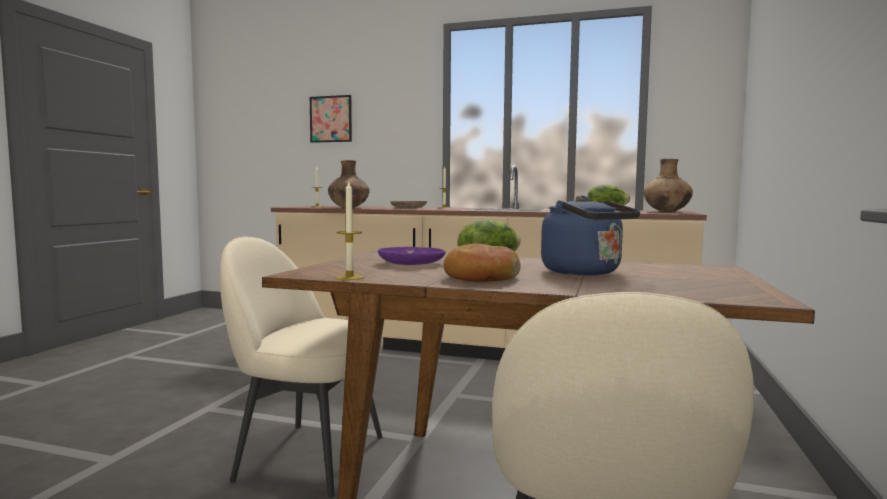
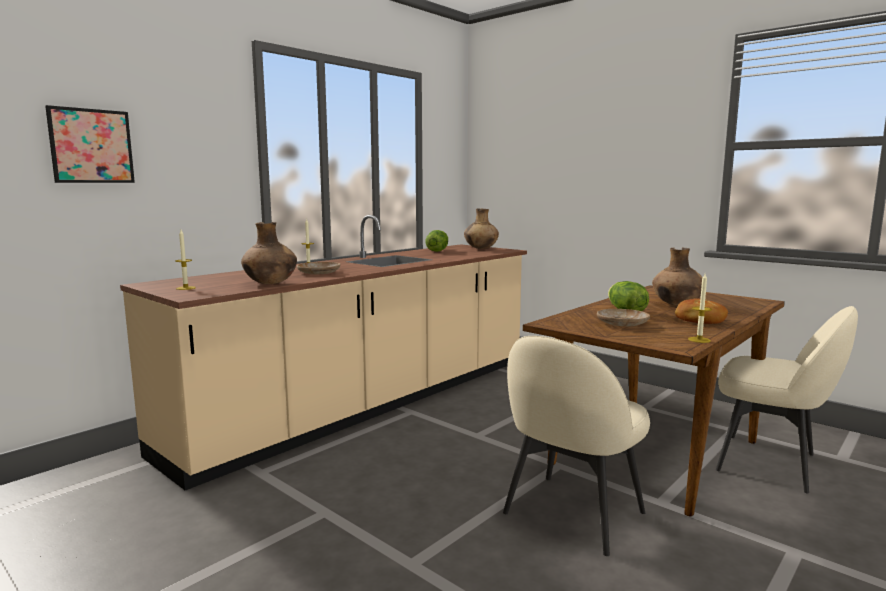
camera: 65 degrees left, 5 degrees up
purple plate [378,247,446,265] -> beige plate [597,309,650,327]
blue kettle [541,195,640,275] -> brown vase [652,247,702,306]

